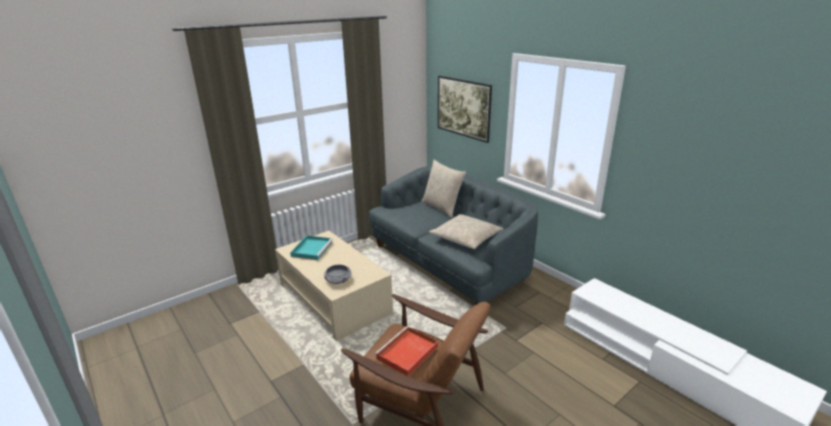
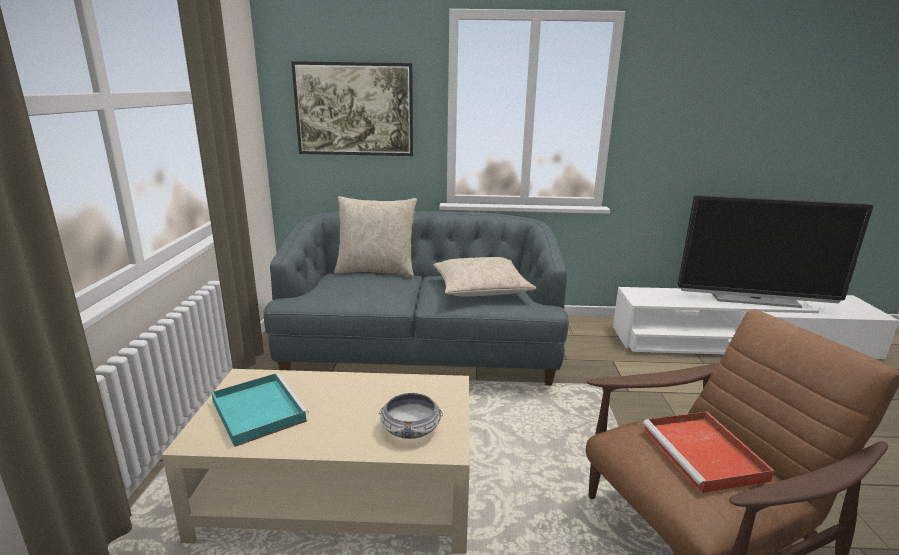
camera: 50 degrees left, 5 degrees down
none -> television [678,195,874,308]

